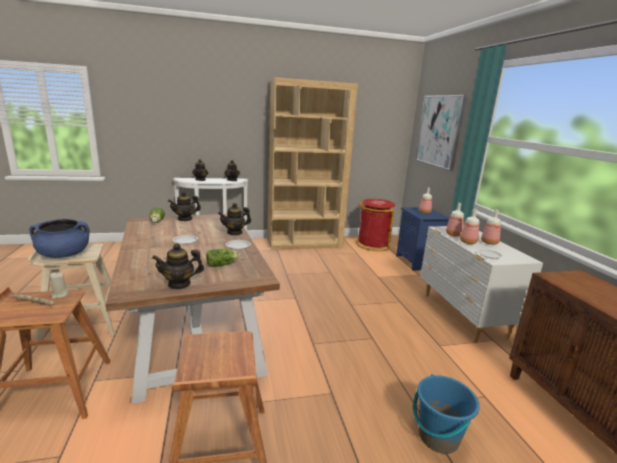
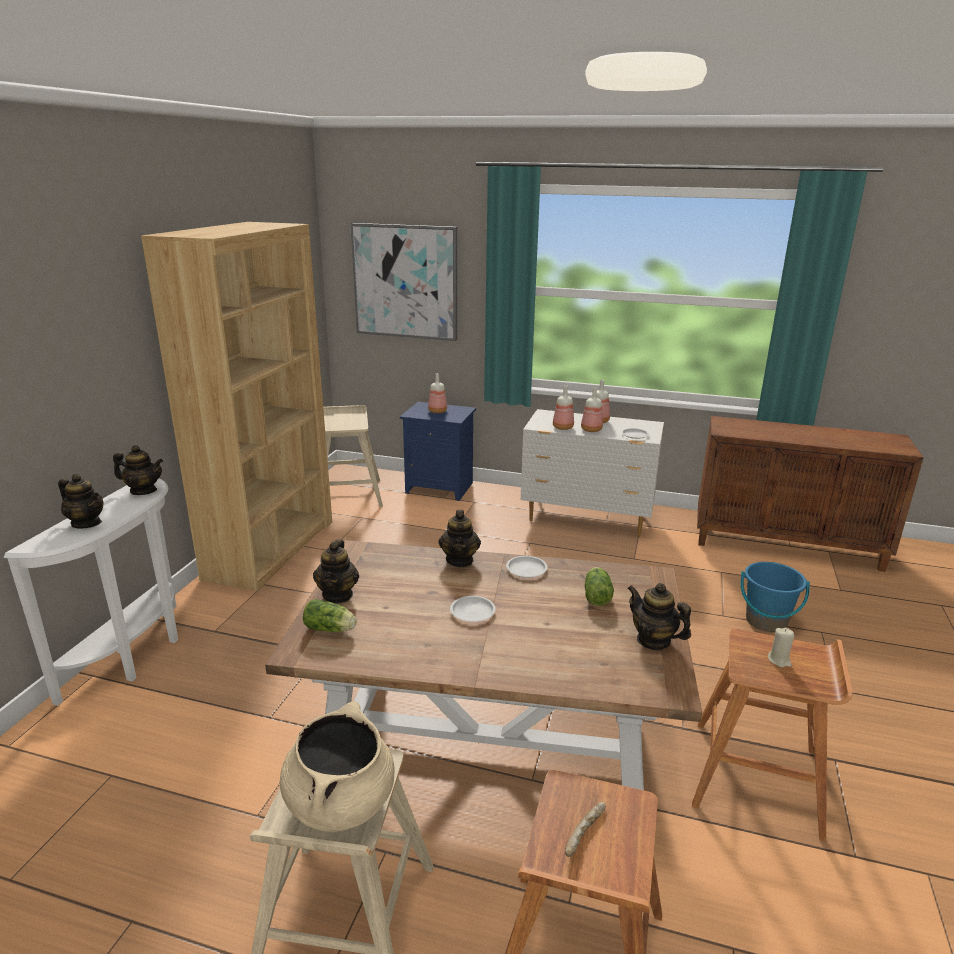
camera: 60 degrees left, 5 degrees up
blue cooking pot [29,219,90,258] -> beige cooking pot [280,701,395,832]
beige candle [50,272,69,299] -> beige candle moved to [768,628,794,667]
teapot [152,243,204,289] -> teapot turned 120 degrees clockwise [627,583,691,650]
red trash can [356,199,395,251] -> beige stool [323,405,383,507]

